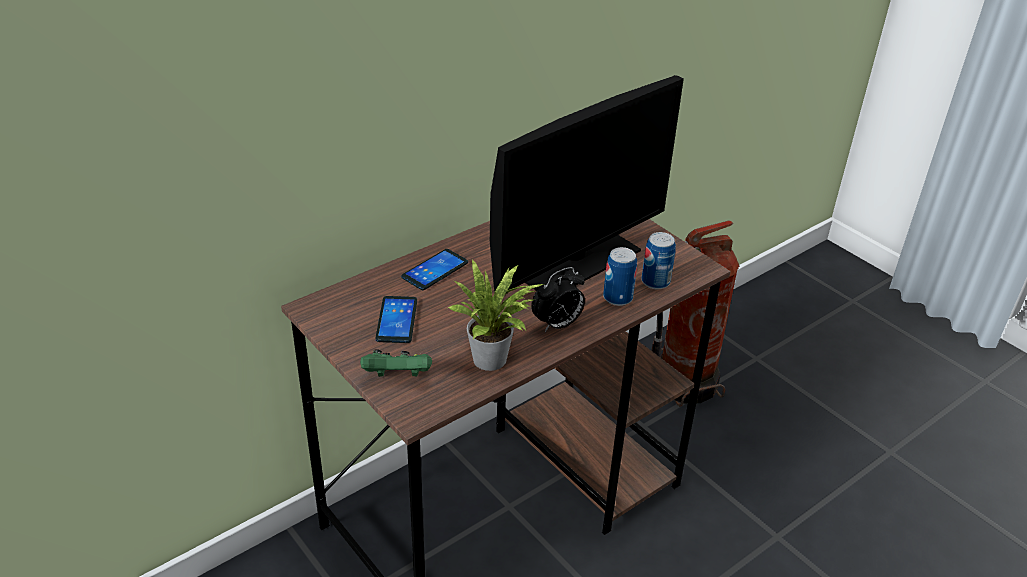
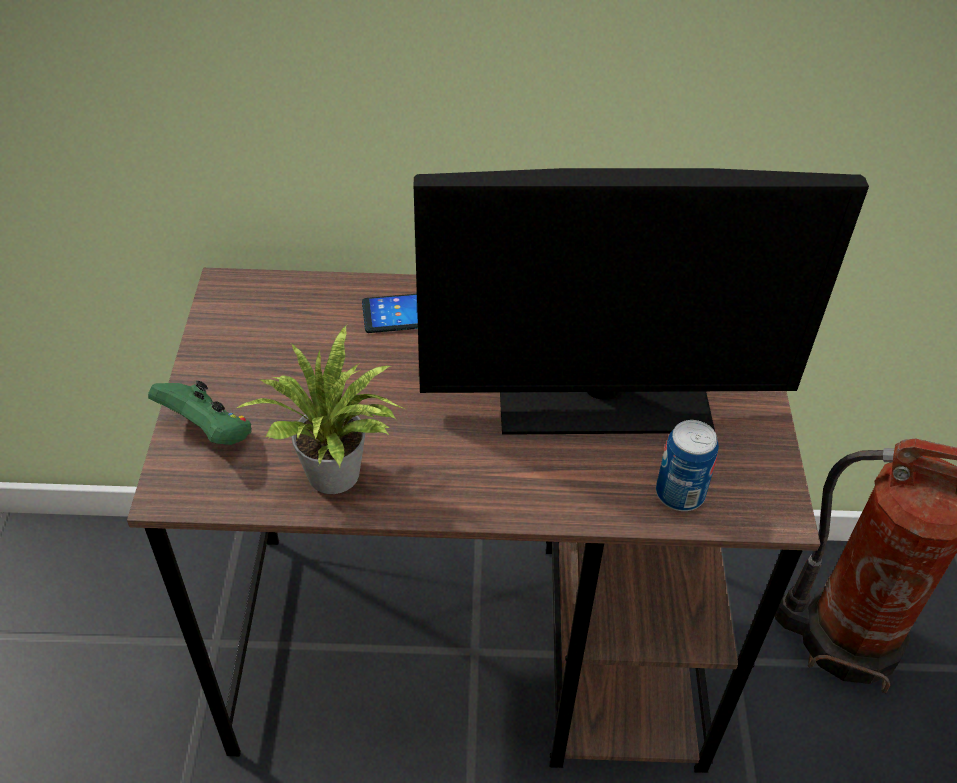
camera: 40 degrees right, 10 degrees up
phone [375,296,417,343] -> none
alarm clock [531,267,585,332] -> none
can [603,247,637,306] -> none

